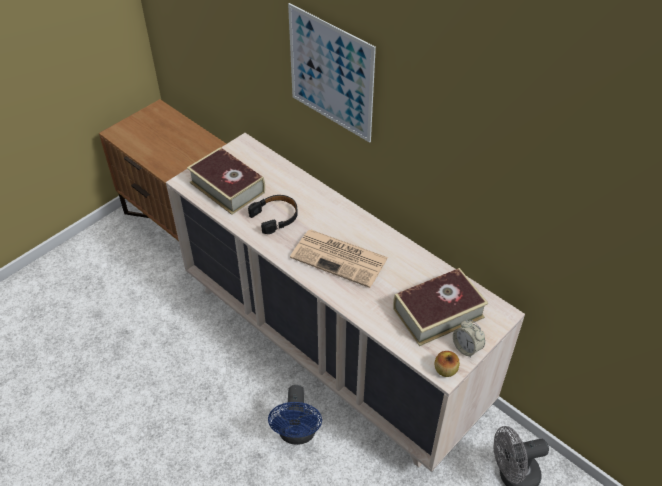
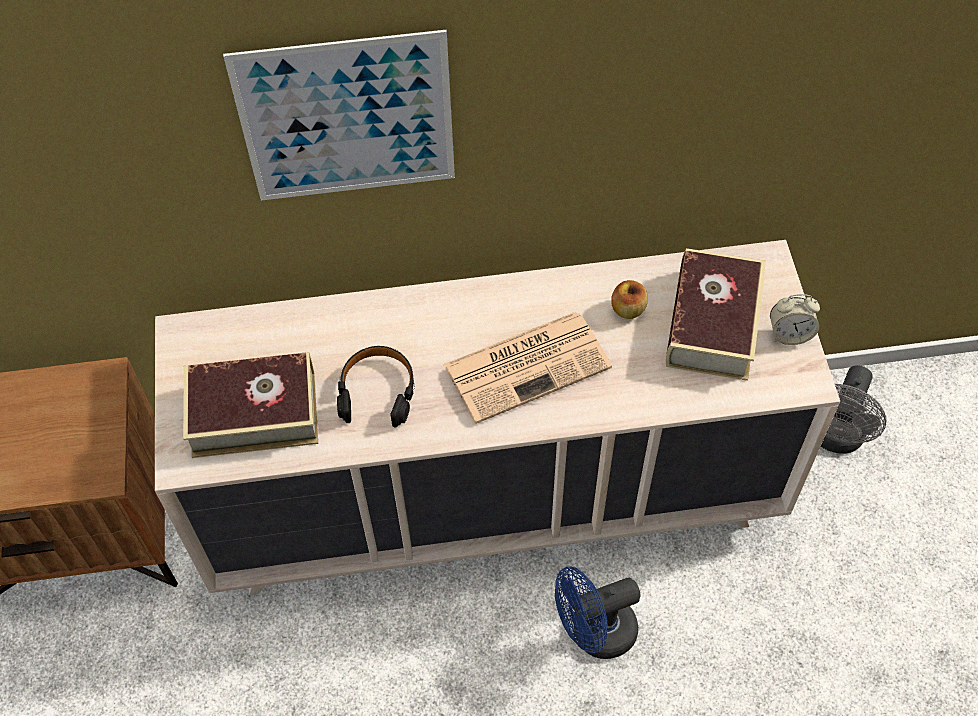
camera: 50 degrees left, 10 degrees up
blue fan [268,385,322,445] -> blue fan turned 120 degrees clockwise [555,566,641,659]
apple [435,351,460,377] -> apple moved to [611,280,648,319]

